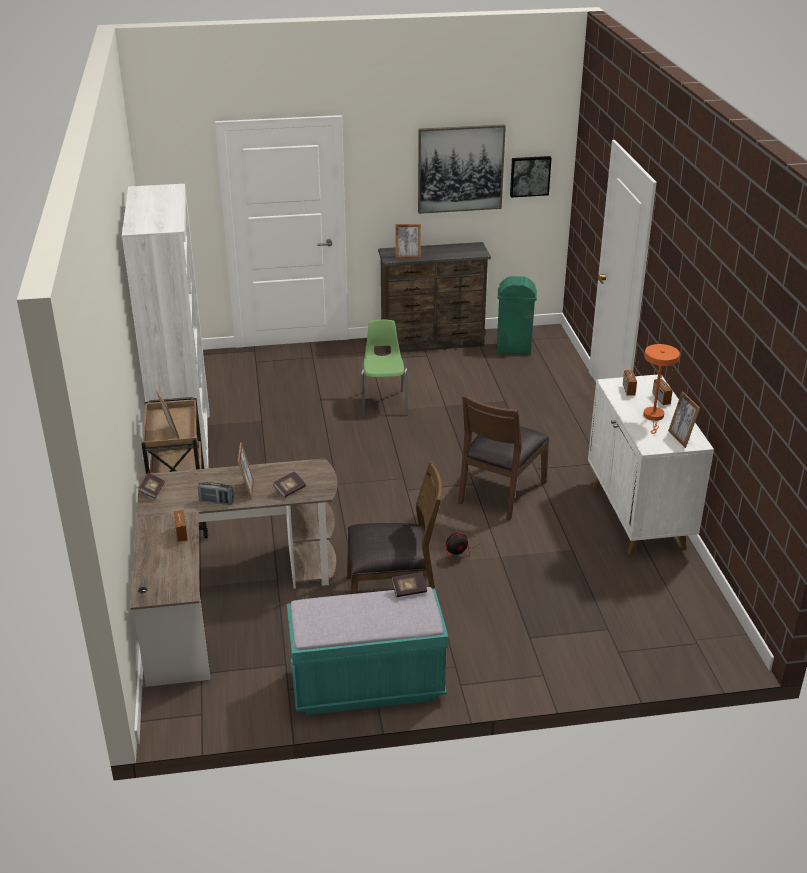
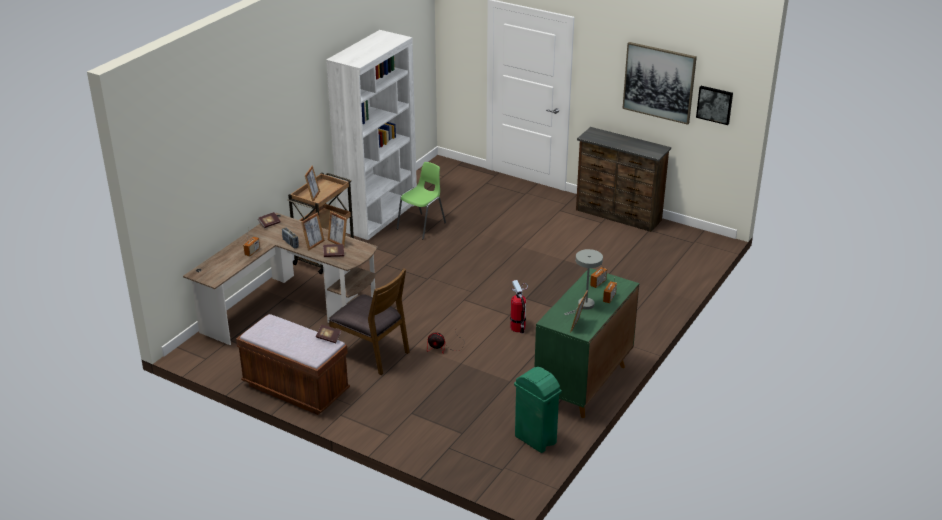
camera: 40 degrees right, 0 degrees up
turquoise bench [287,587,448,715] -> brown bench [236,314,350,415]
green chair [361,320,408,417] -> green chair moved to [397,162,446,239]
picture frame [395,224,421,258] -> picture frame moved to [328,211,347,246]
brown chair [458,394,549,521] -> fire extinguisher [510,280,528,333]
green trash can [497,276,537,355] -> green trash can moved to [514,367,561,453]
white cabinet [588,375,714,555] -> green cabinet [534,268,639,418]
orange table lamp [643,344,680,434] -> grey table lamp [565,249,603,315]

